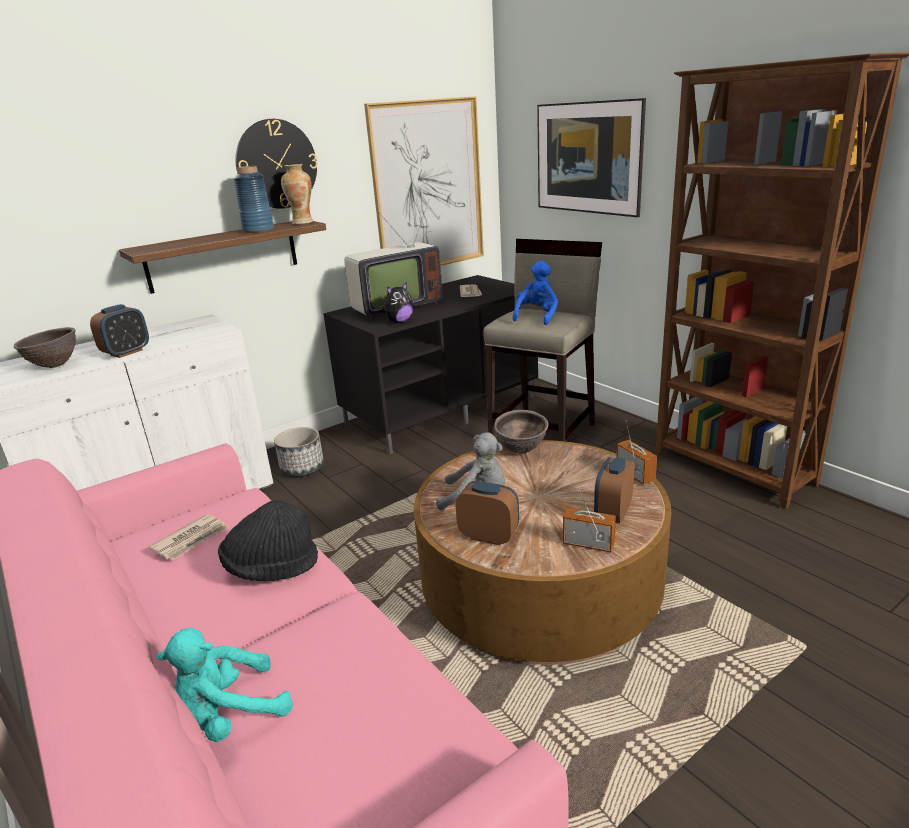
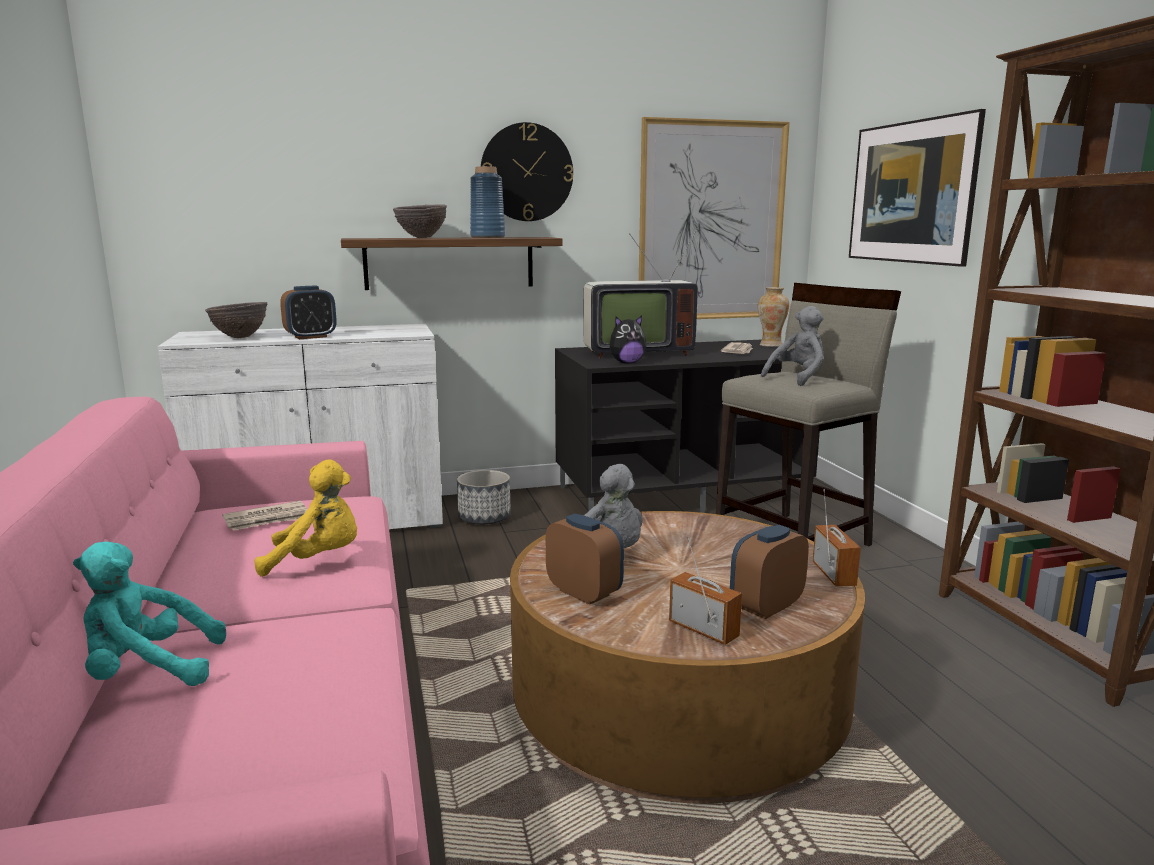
camera: 20 degrees right, 10 degrees down
black hat [218,500,318,581] -> yellow plush toy [254,459,357,577]
vase [281,164,313,224] -> vase moved to [758,287,789,347]
brown bowl [494,410,548,453] -> brown bowl moved to [393,204,447,238]
blue plush toy [512,261,558,325] -> grey plush toy [761,306,824,386]

